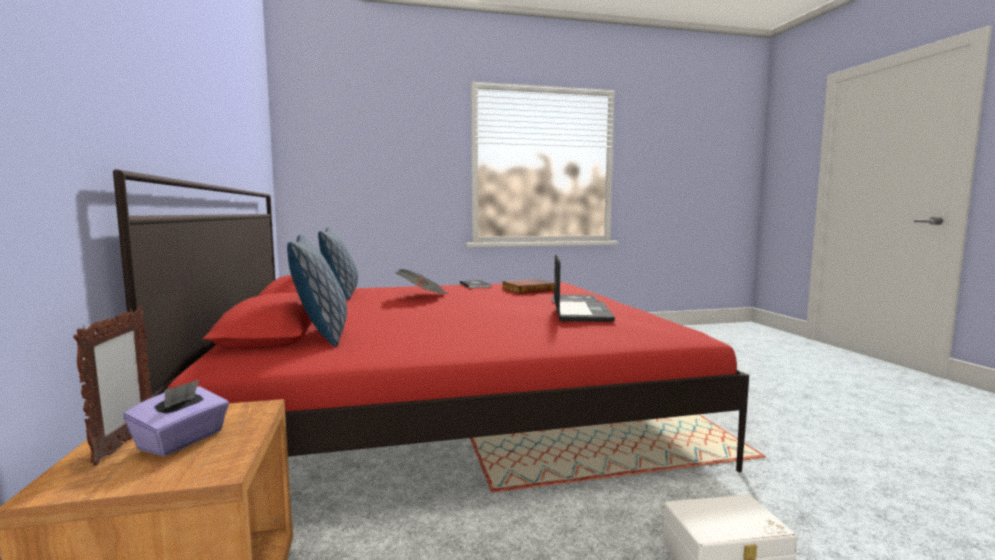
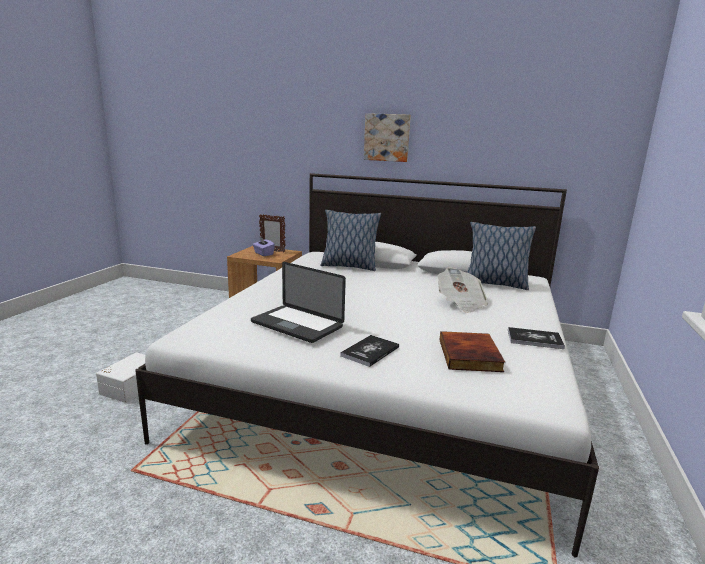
camera: 120 degrees right, 10 degrees up
red bed [113,170,749,472] -> white bed [135,173,599,558]
none -> picture [364,113,411,162]

